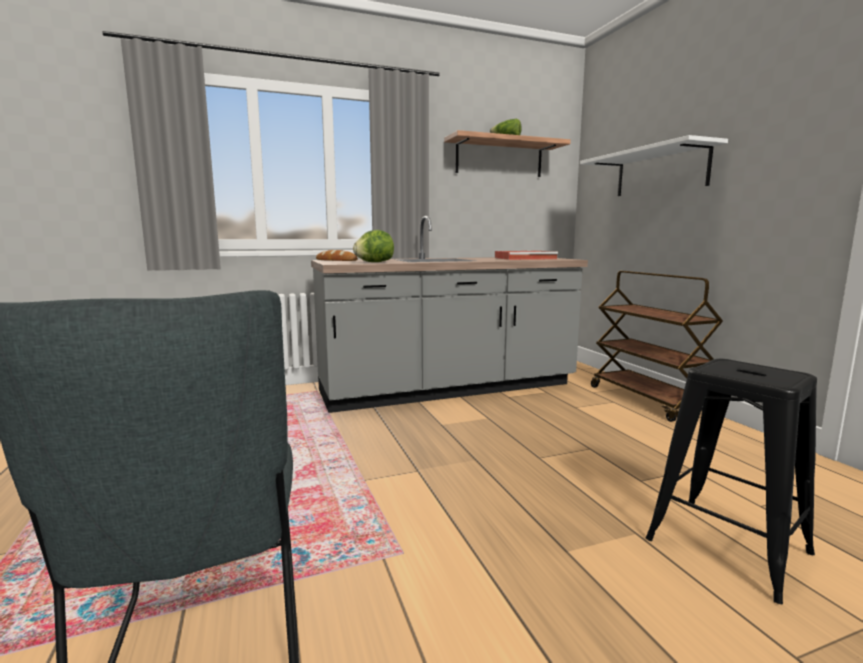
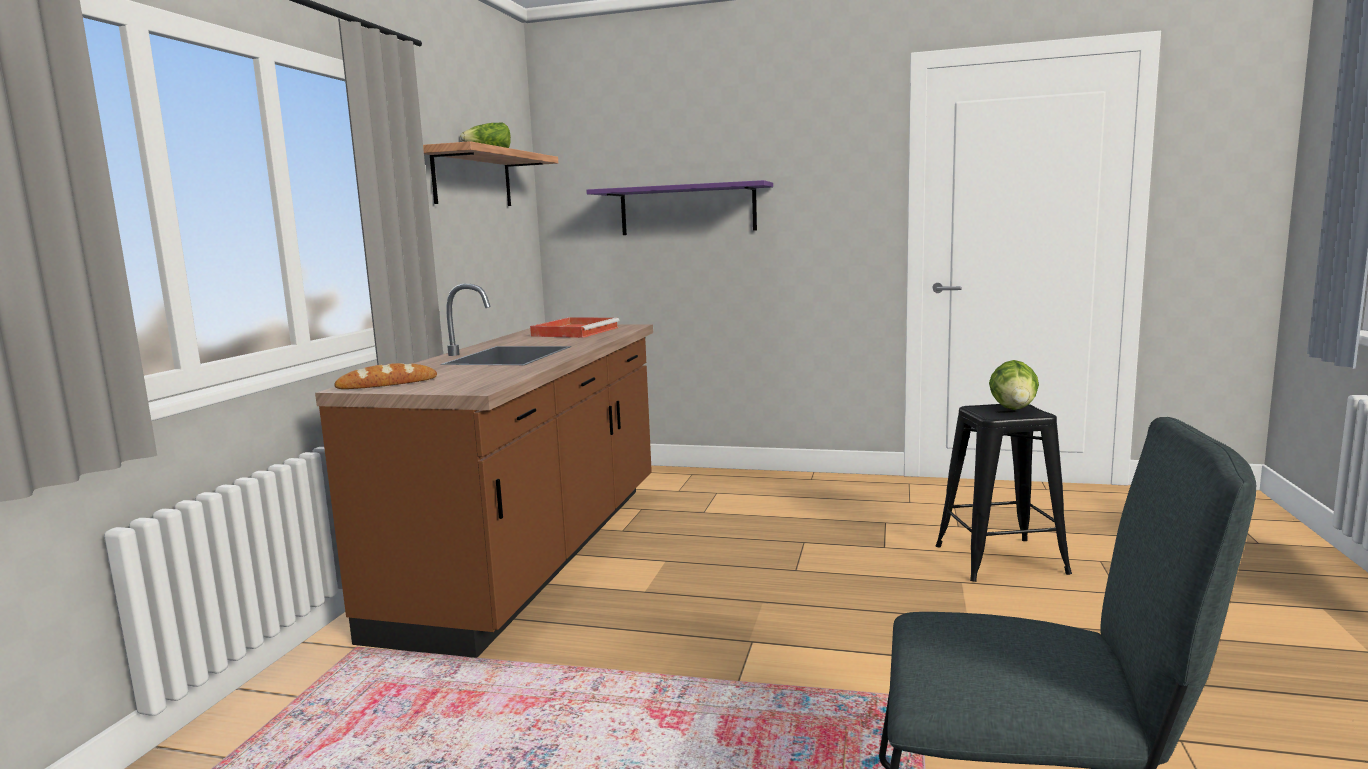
camera: 55 degrees left, 0 degrees up
grey counter [311,216,588,413] -> brown counter [315,284,653,658]
lettuce [353,230,394,262] -> lettuce moved to [989,360,1039,410]
white shelf [580,135,728,196] -> purple shelf [586,180,773,235]
brown cart [591,271,723,422] -> none

